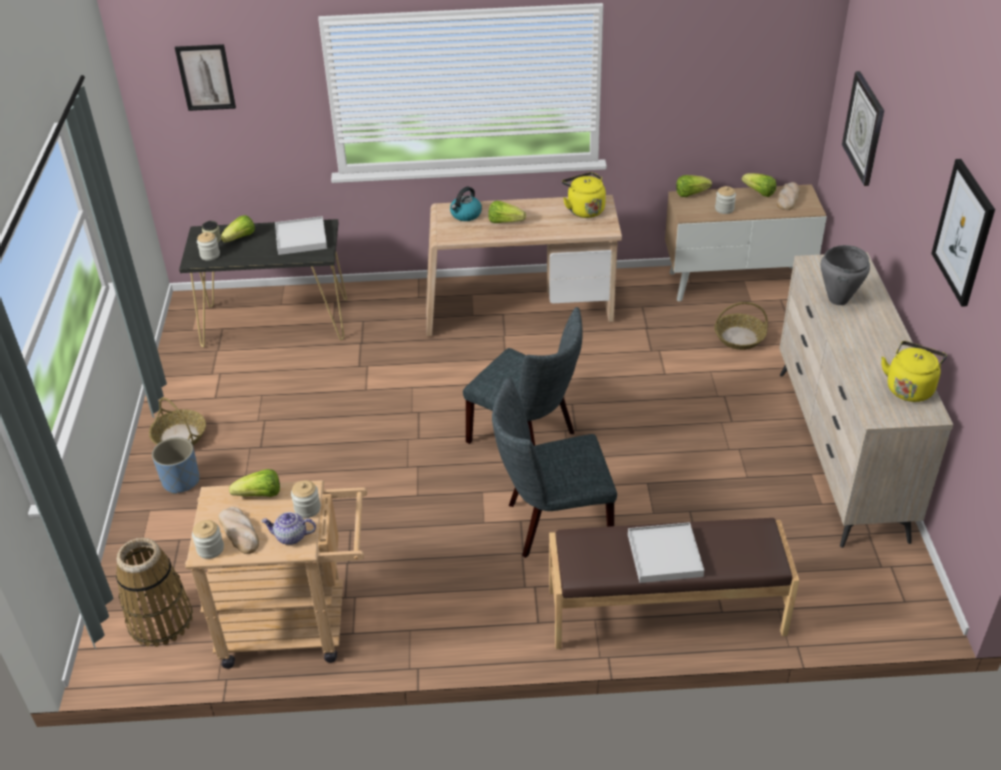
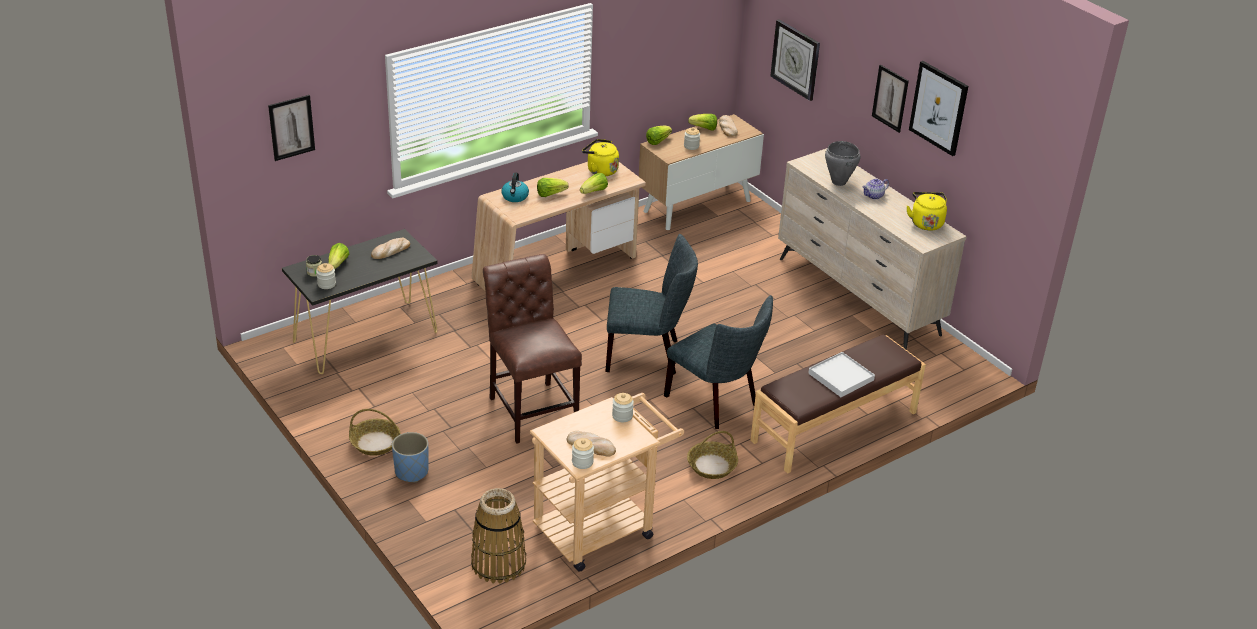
camera: 35 degrees left, 5 degrees down
lettuce [229,469,280,497] -> lettuce moved to [580,173,608,194]
teapot [262,512,316,545] -> teapot moved to [862,179,889,199]
white tray [275,216,327,255] -> bread [371,237,410,259]
grey chair [492,377,617,558] -> grey chair turned 90 degrees counterclockwise [664,295,773,429]
basket [714,302,768,350] -> basket moved to [687,431,738,479]
none -> brown chair [483,254,582,444]
none -> picture [872,65,909,133]

